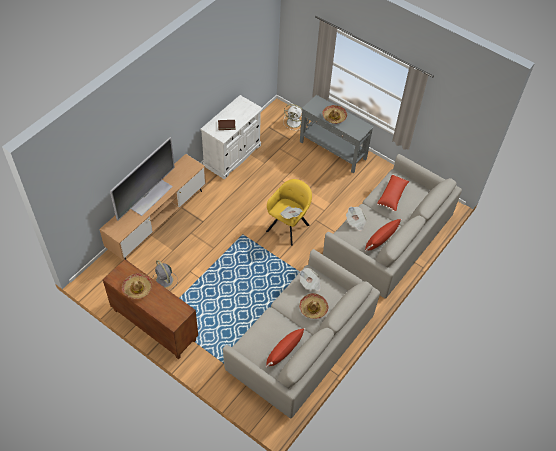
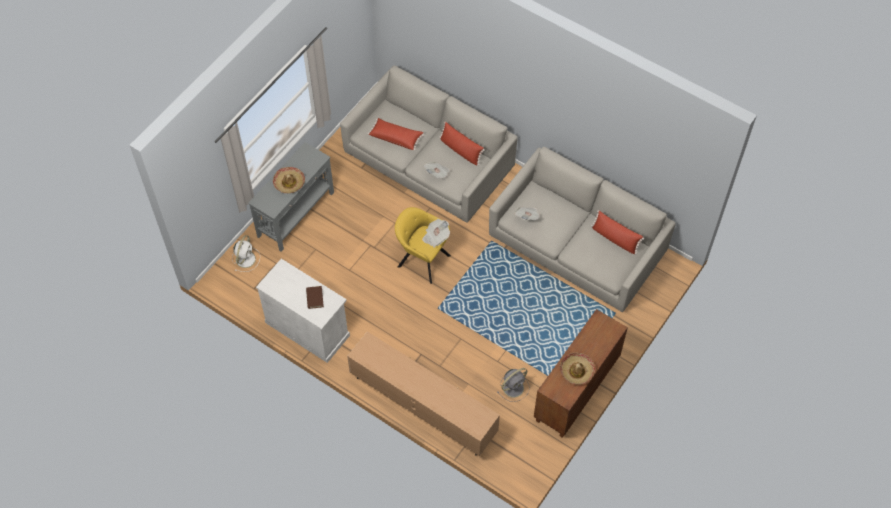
camera: 90 degrees left, 5 degrees up
television [110,137,175,221] -> none
hat [299,293,328,319] -> none

